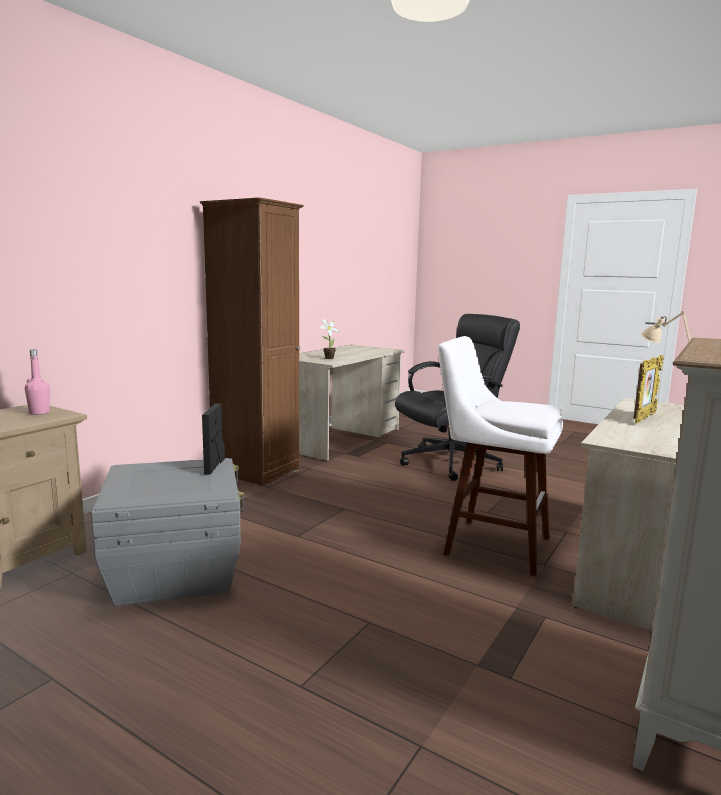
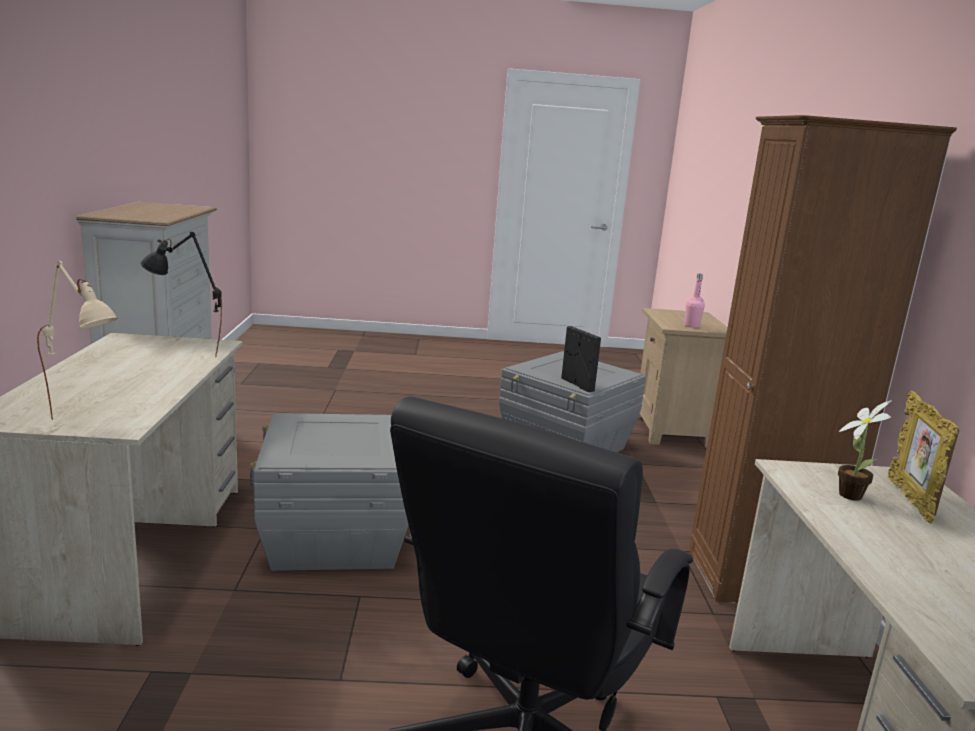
camera: 145 degrees right, 5 degrees up
white stool [438,336,563,576] -> grey storage box [249,413,408,571]
picture frame [633,355,664,424] -> picture frame moved to [888,391,959,524]
none -> black table lamp [140,231,222,357]

